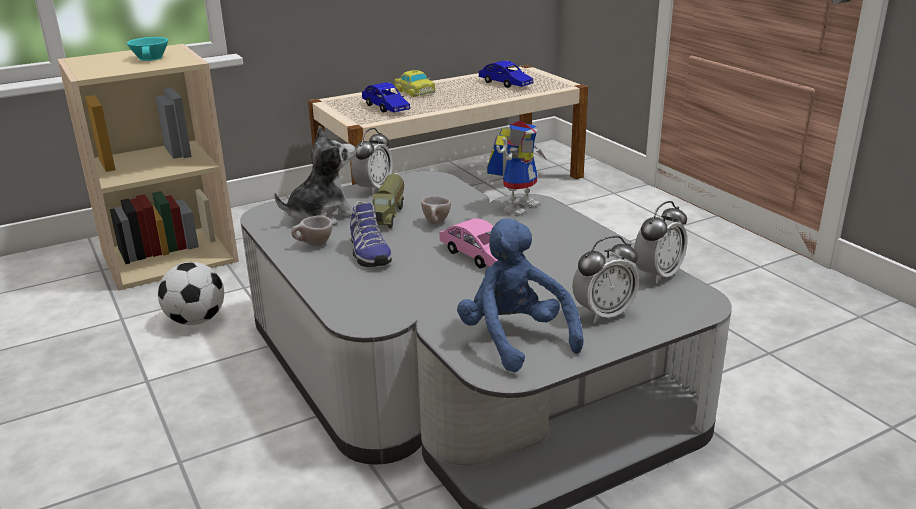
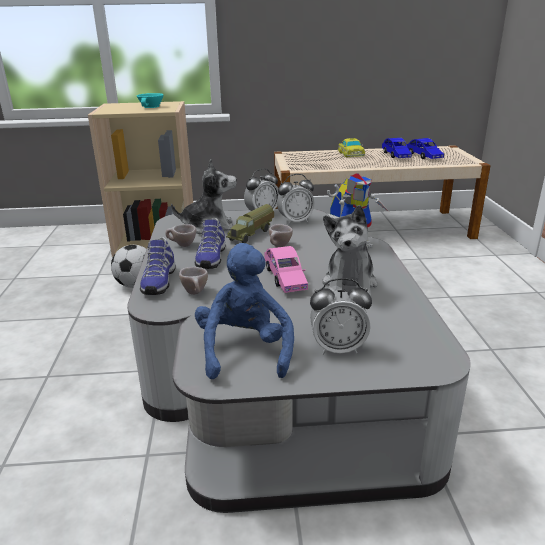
camera: 25 degrees right, 0 degrees up
blue toy car [362,82,410,113] -> blue toy car moved to [382,138,412,158]
alarm clock [634,201,688,284] -> alarm clock moved to [277,174,315,225]
none -> shoe [140,237,176,295]
none -> beige cup [179,267,208,295]
none -> plush toy [322,205,378,296]

